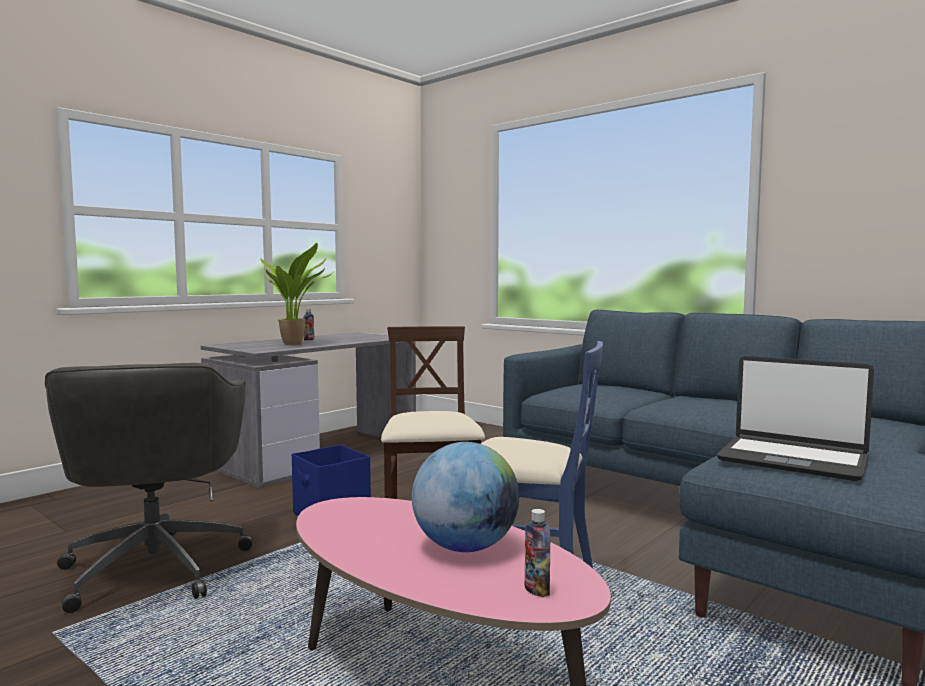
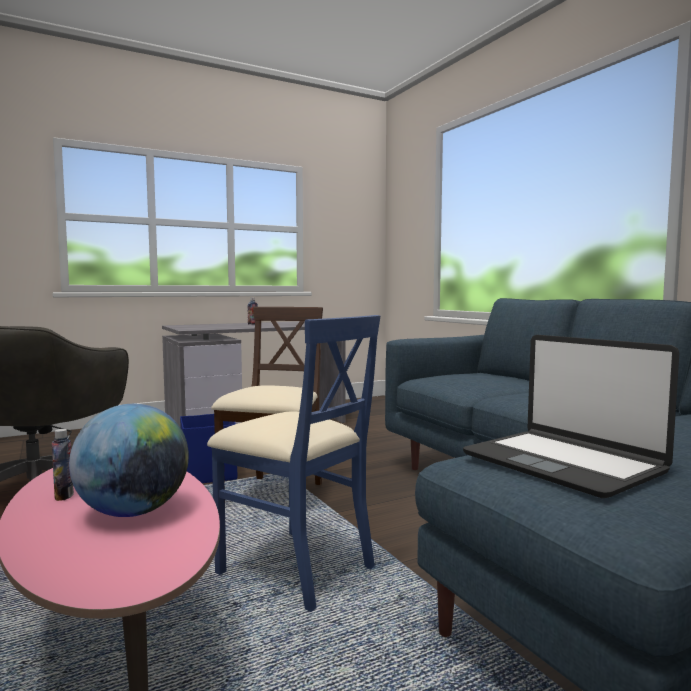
camera: 20 degrees right, 0 degrees up
potted plant [260,243,334,345] -> none
bottle [525,509,551,597] -> bottle moved to [52,429,74,501]

